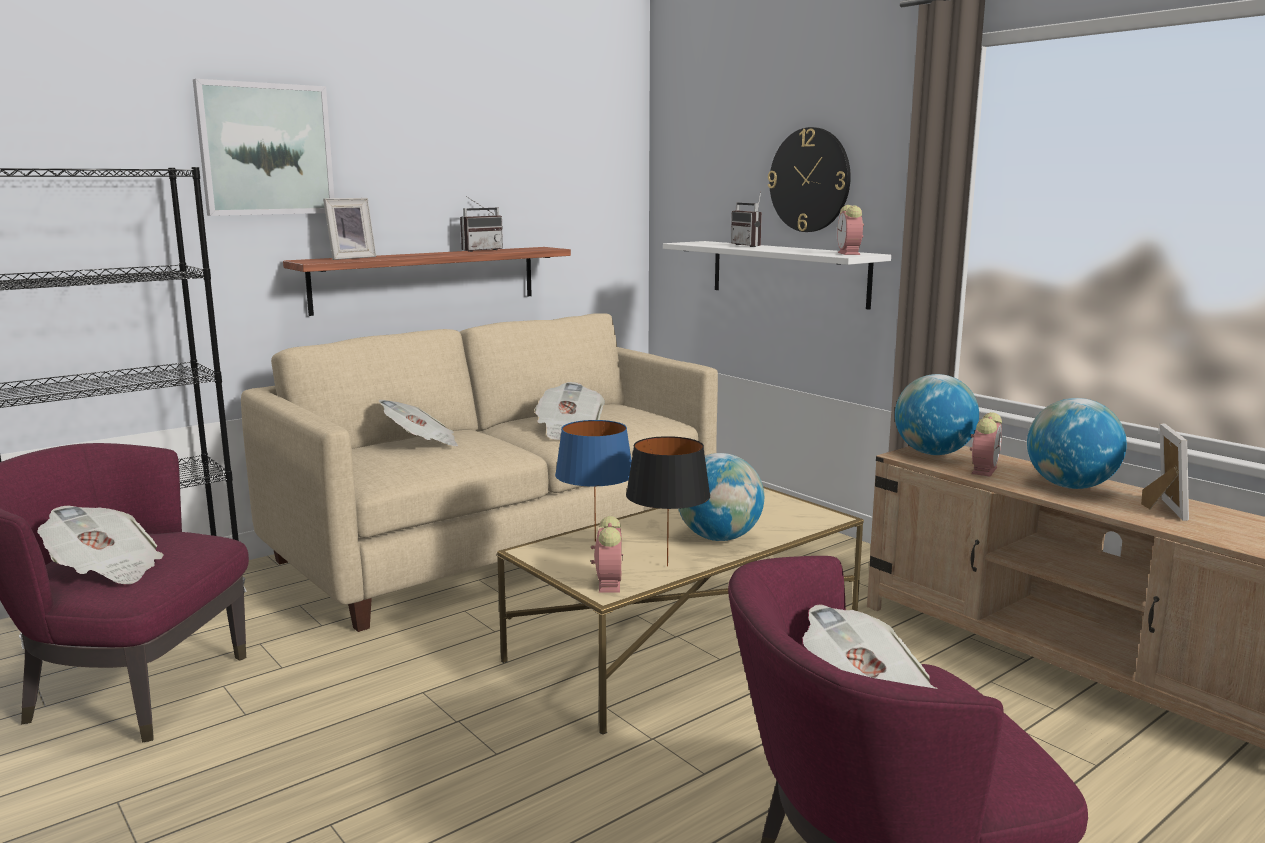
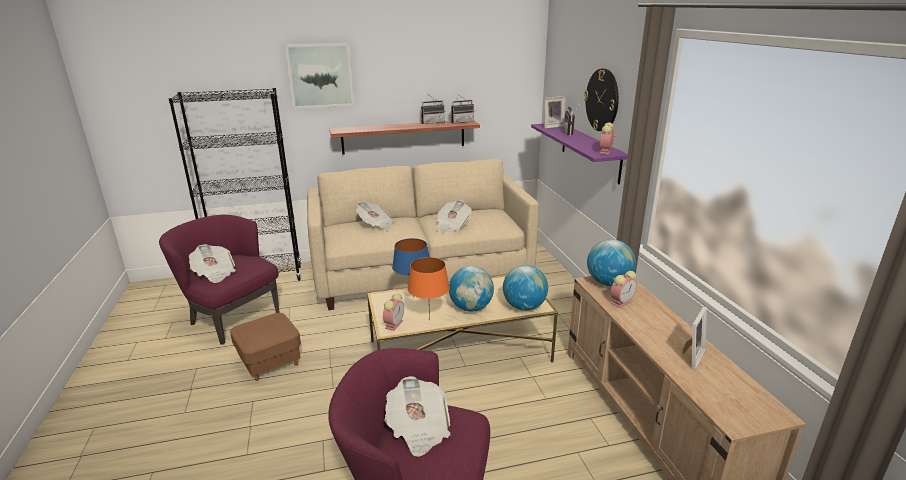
camera: 25 degrees right, 10 degrees up
picture frame [323,198,376,260] -> picture frame moved to [544,96,566,129]
black table lamp [626,436,710,566] -> orange table lamp [407,257,450,320]
white shelf [663,241,891,310] -> purple shelf [531,124,628,184]
globe [1027,398,1127,489] -> globe moved to [503,265,548,311]
none -> brown ottoman [230,313,301,381]
none -> radio [451,95,475,124]

